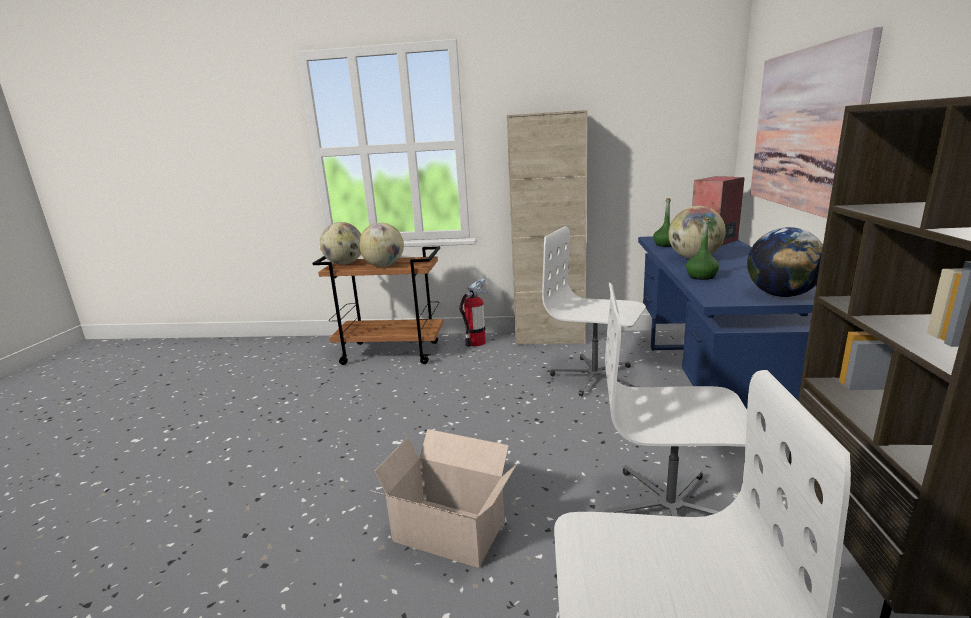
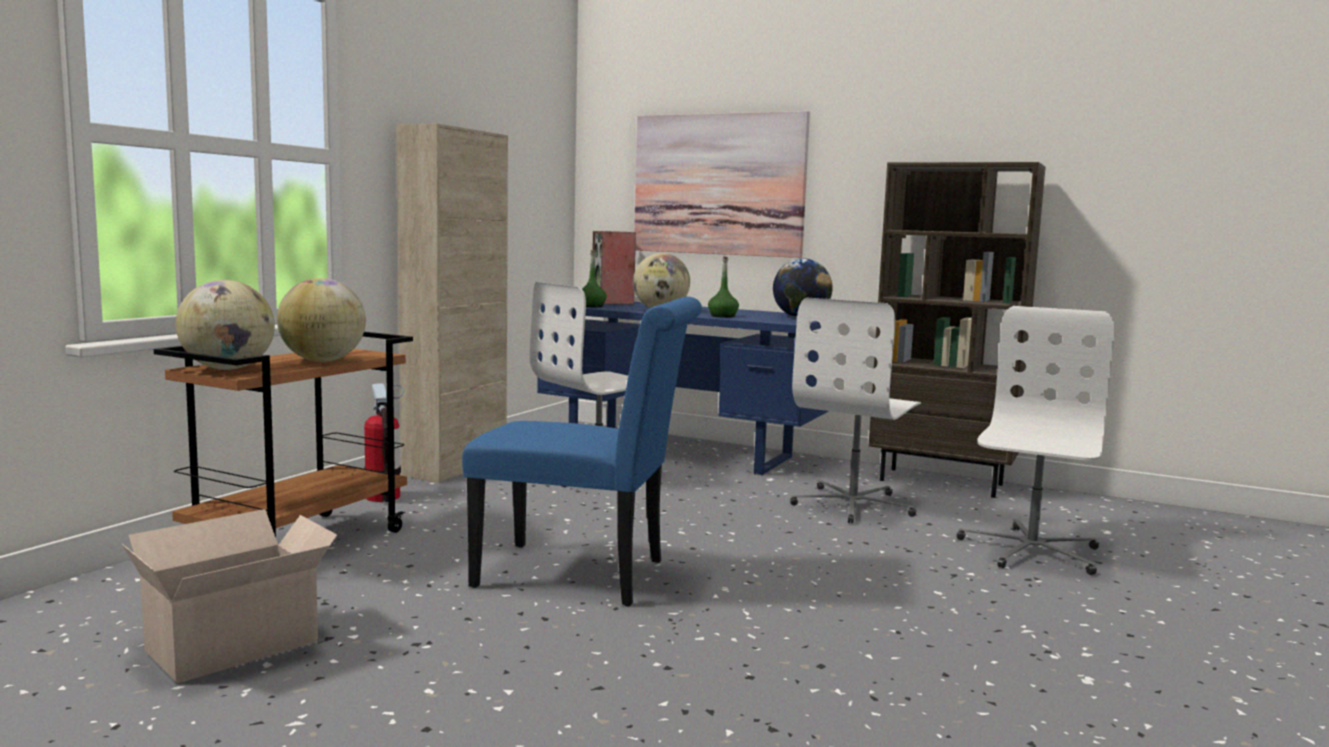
camera: 70 degrees left, 10 degrees down
cardboard box [369,429,517,568] -> cardboard box moved to [122,509,337,683]
none -> blue chair [462,297,702,606]

